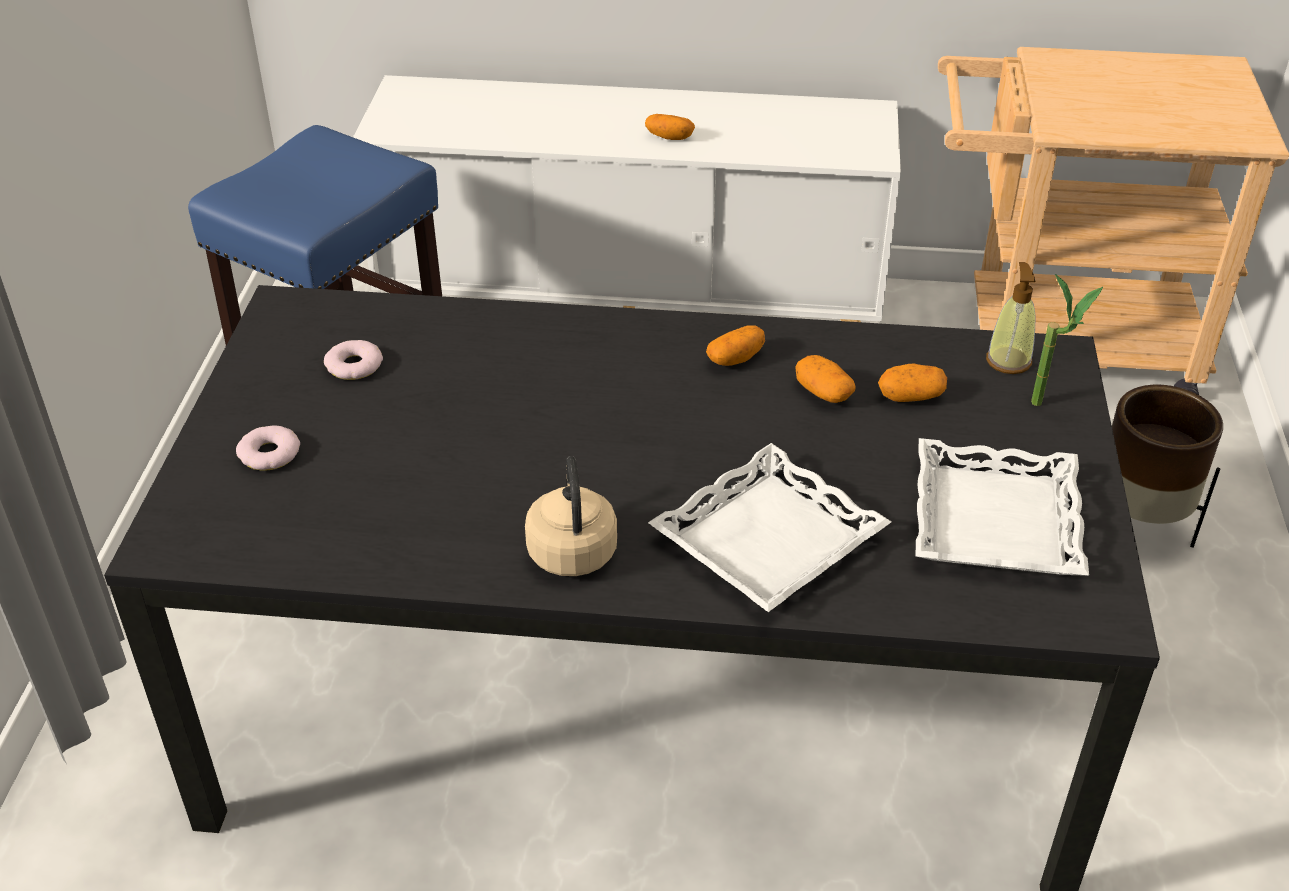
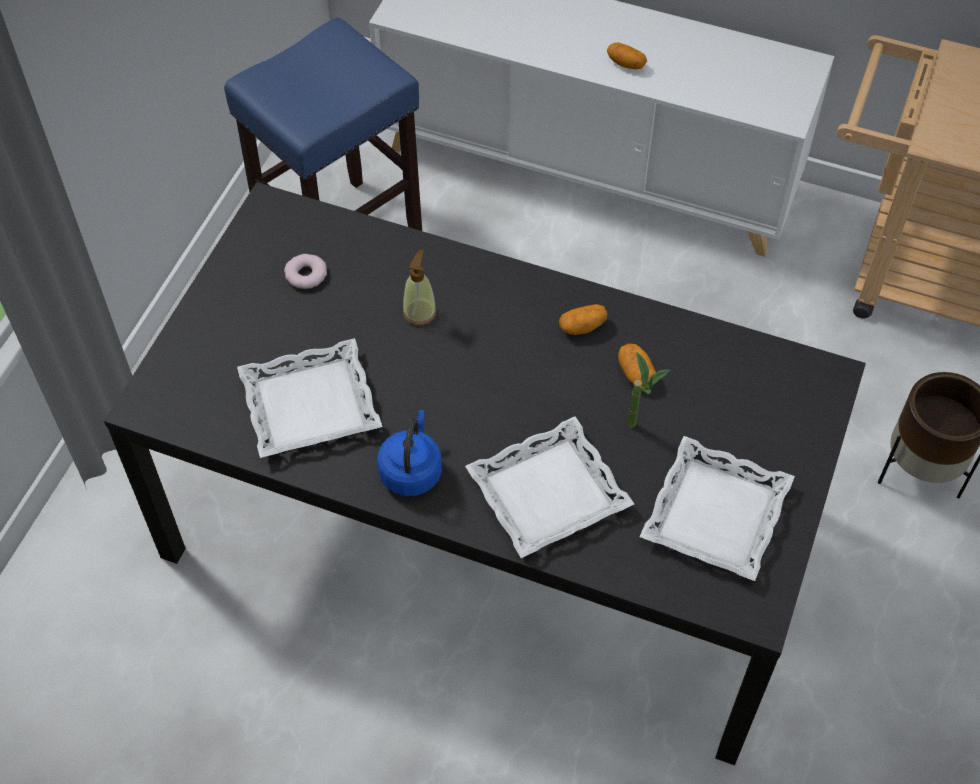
camera: 15 degrees right, 15 degrees up
donut [236,425,300,471] -> none
beige kettle [525,456,617,576] -> blue kettle [377,410,442,496]
potato [878,363,947,402] -> none
soap dispenser [986,262,1035,374] -> soap dispenser moved to [402,250,437,326]
potted plant [1031,274,1103,406] -> potted plant moved to [628,352,670,428]
none -> white tray [237,338,382,458]

